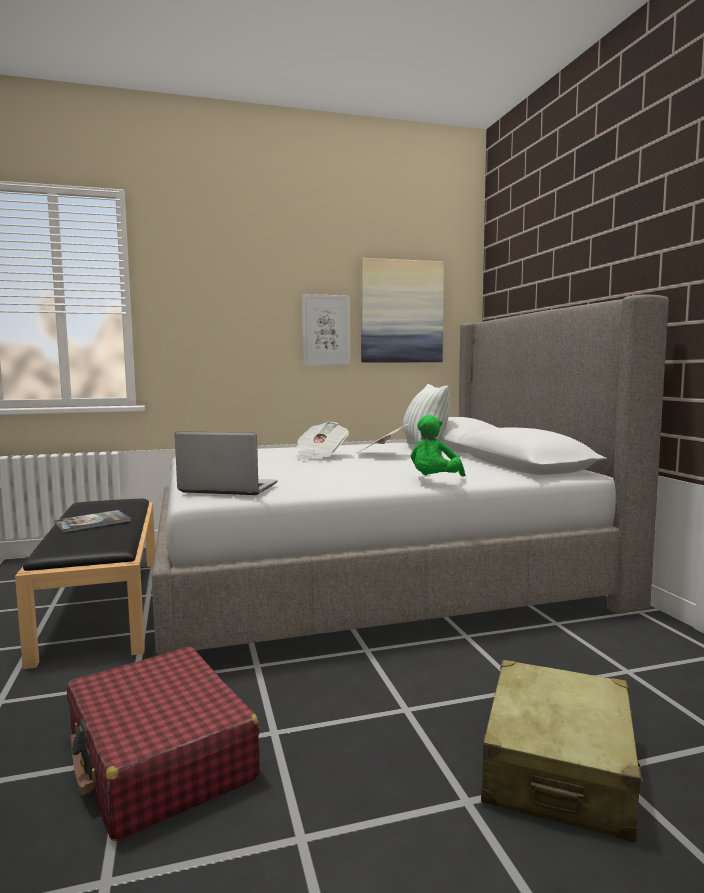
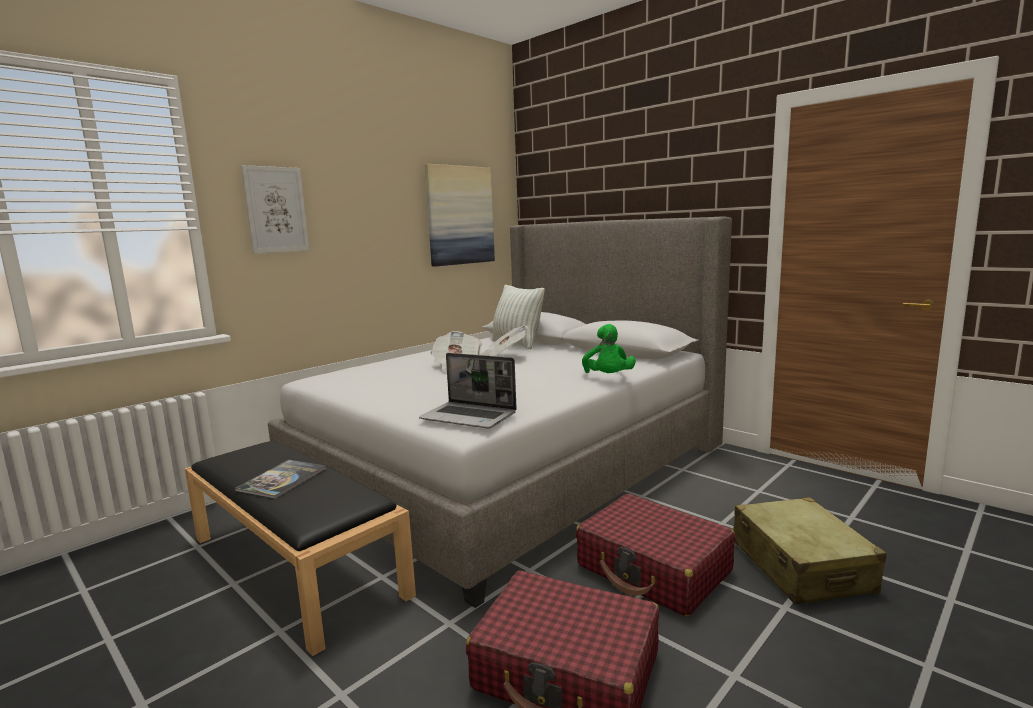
camera: 30 degrees left, 5 degrees up
laptop [175,431,278,495] -> laptop turned 135 degrees counterclockwise [419,353,517,429]
picture [302,294,350,366] -> picture moved to [241,165,309,254]
none -> red suitcase [575,494,735,617]

